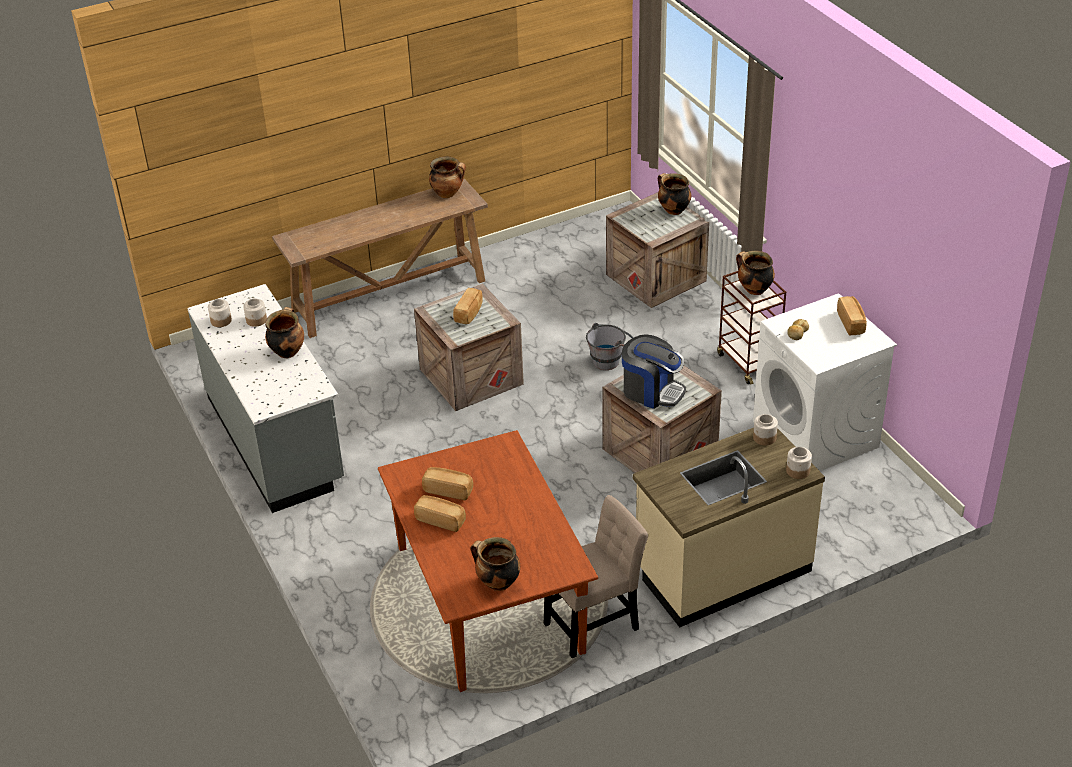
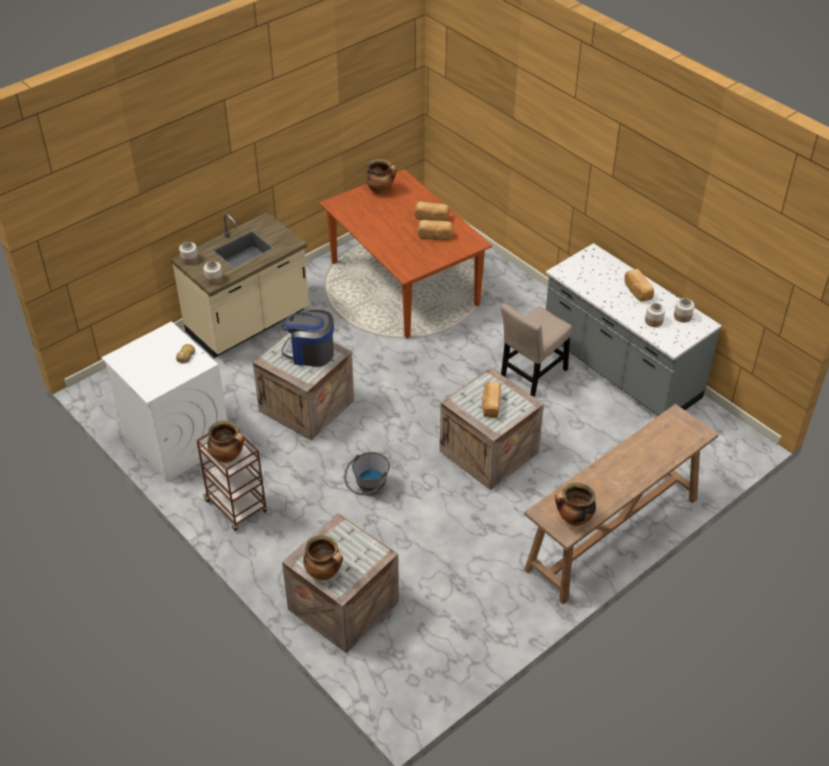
camera: 165 degrees right, 5 degrees up
cooking pot [265,307,304,358] -> none
beige chair [544,495,648,659] -> beige chair moved to [501,304,572,397]
bread [837,296,867,336] -> bread moved to [624,268,654,302]

